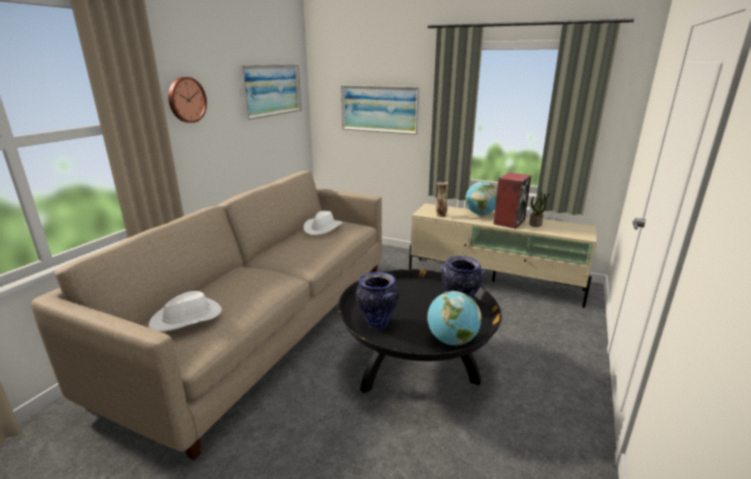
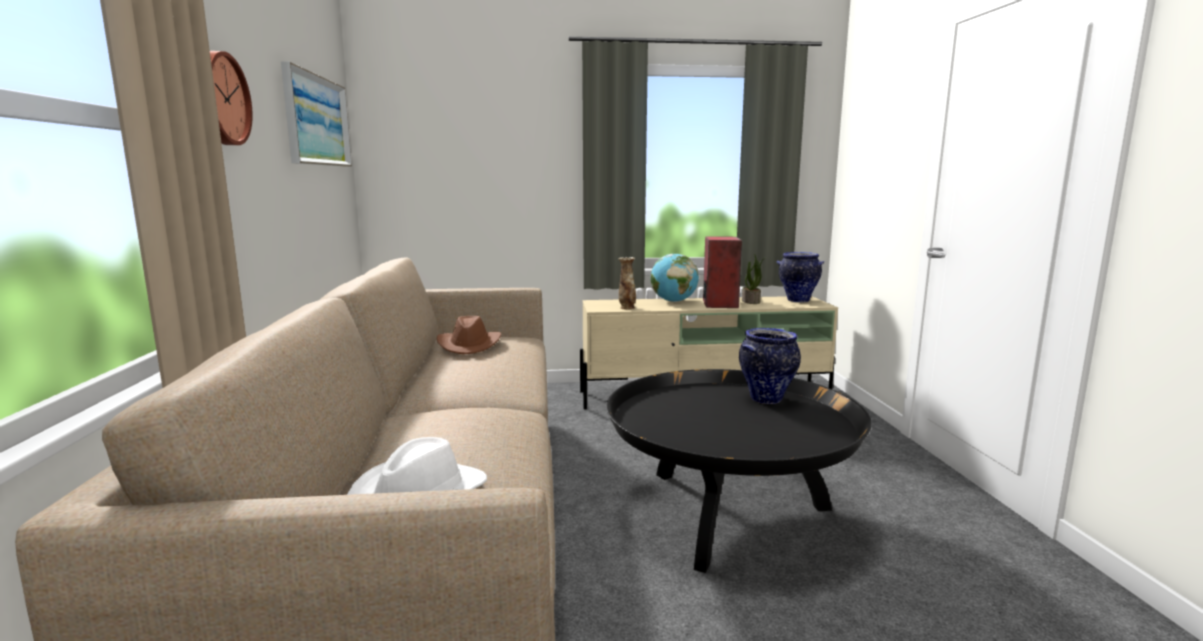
camera: 30 degrees left, 10 degrees down
white hat [304,211,343,235] -> brown hat [437,316,501,354]
picture [341,85,420,135] -> none
vase [356,272,399,329] -> vase moved to [777,252,824,302]
globe [427,291,482,346] -> none

